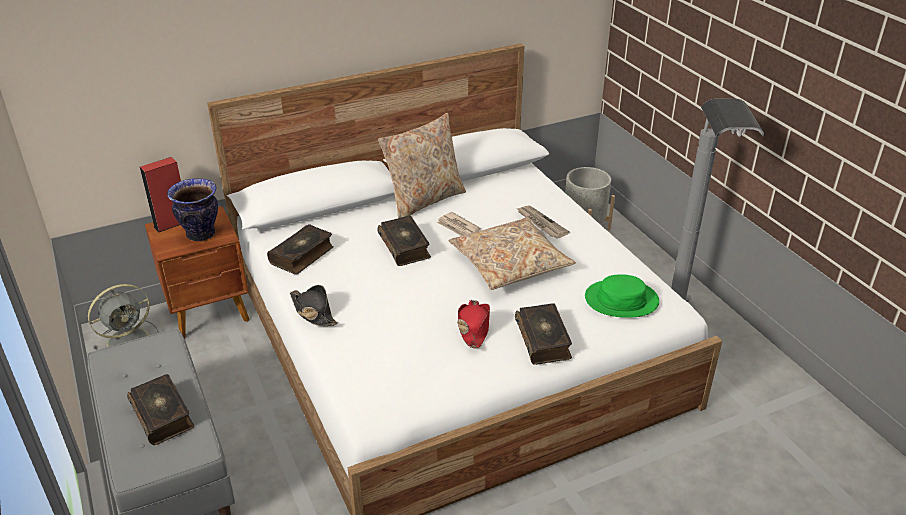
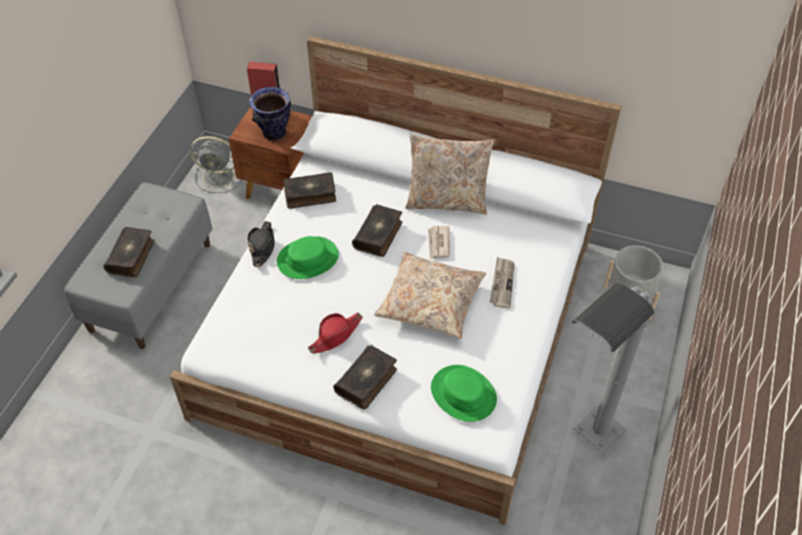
camera: 45 degrees right, 15 degrees up
none -> green hat [277,236,339,279]

